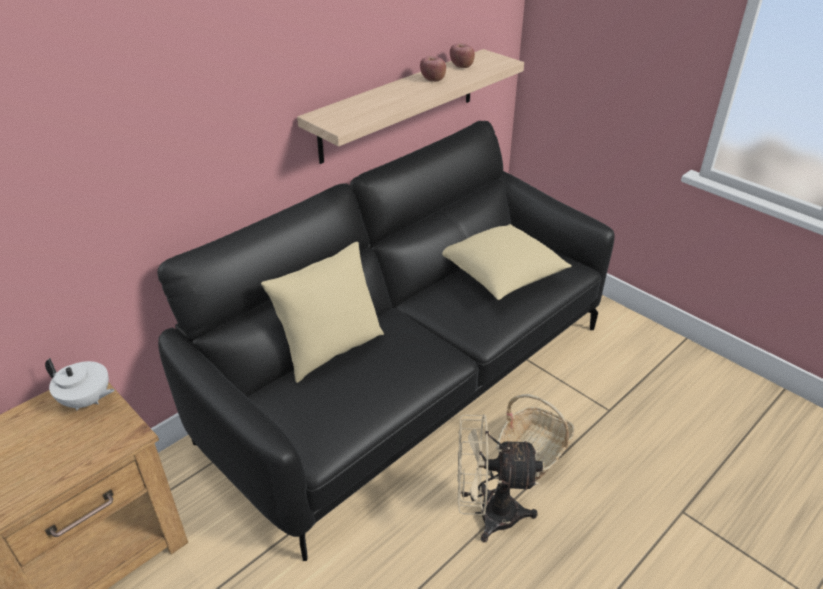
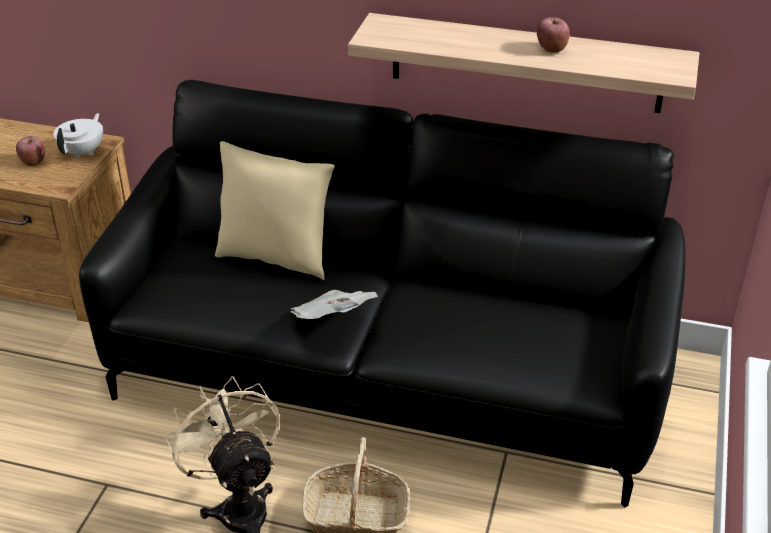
camera: 60 degrees right, 0 degrees up
white teapot [45,358,115,410] -> white teapot turned 150 degrees counterclockwise [54,113,103,158]
beige pillow [442,224,572,300] -> none
apple [450,44,475,68] -> apple moved to [16,136,45,166]
none -> newspaper [291,290,378,319]

